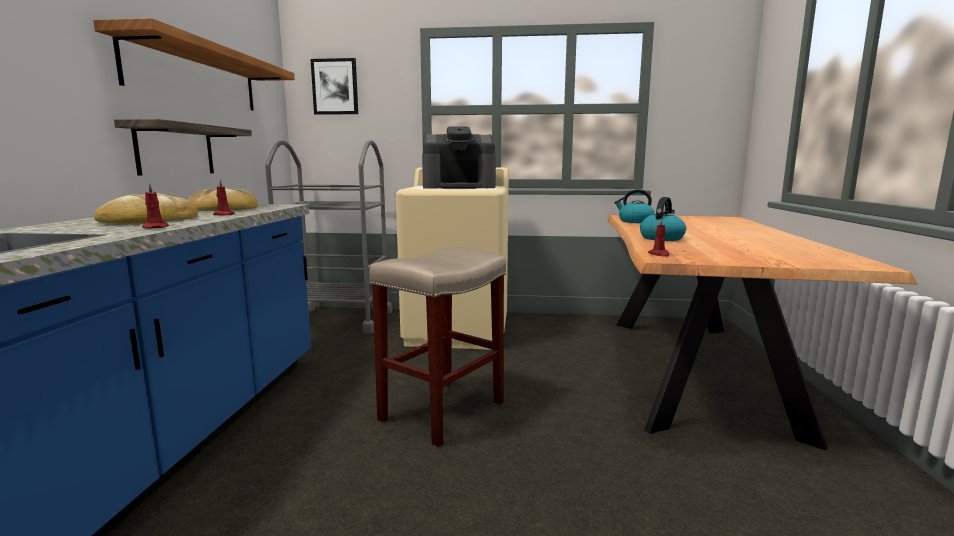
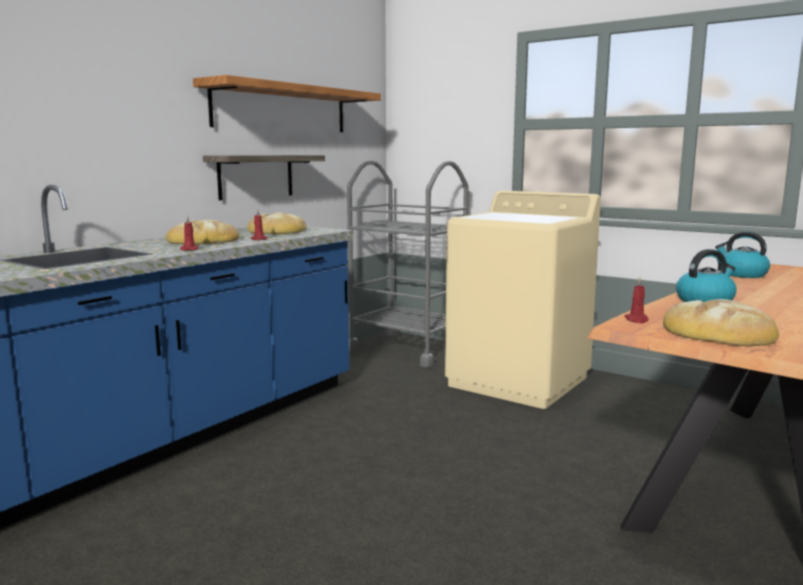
camera: 30 degrees right, 0 degrees up
picture [310,58,358,115] -> none
beige stool [369,247,506,447] -> none
coffee machine [422,126,496,189] -> none
none -> bread [663,299,780,346]

